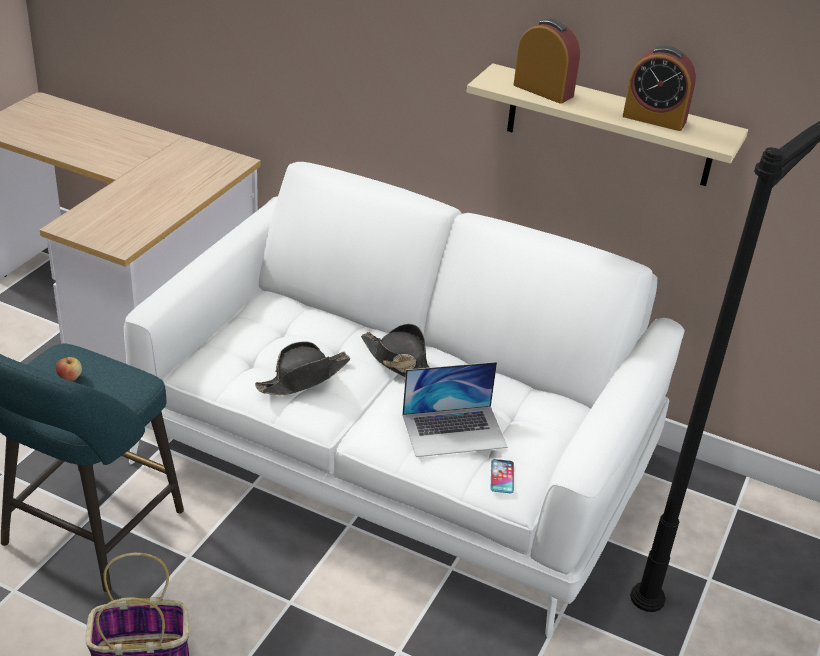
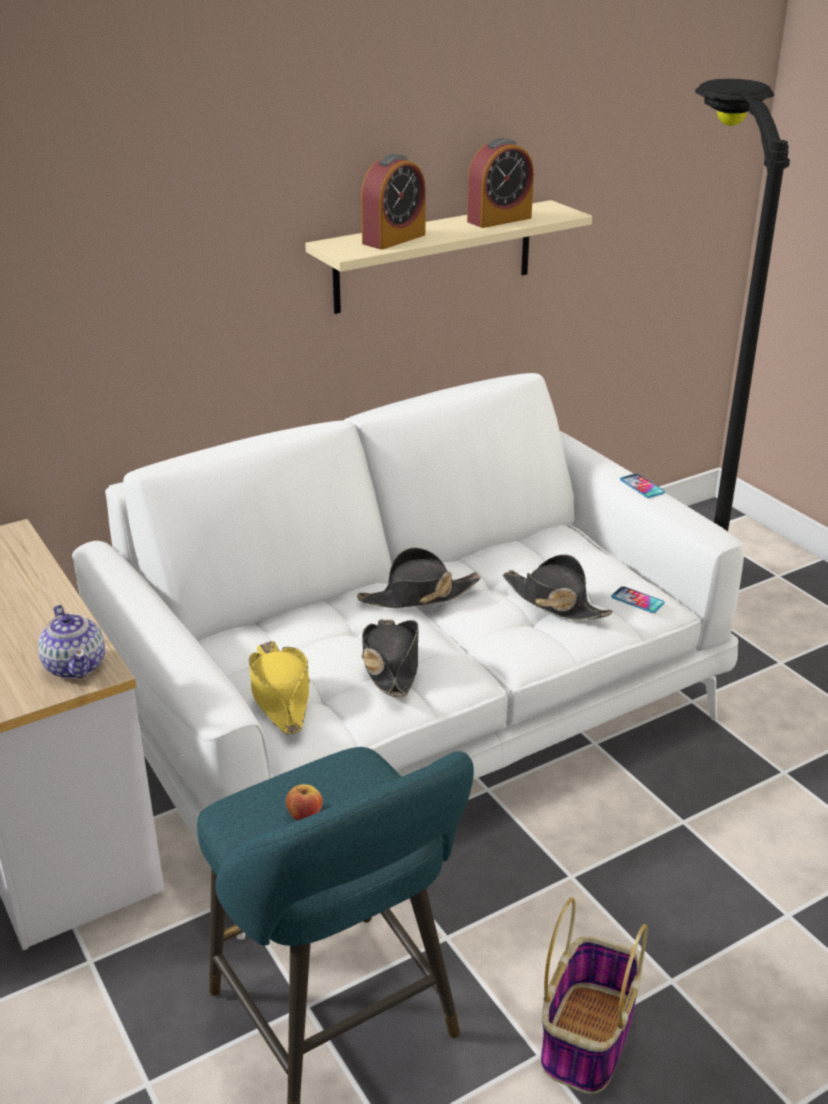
camera: 55 degrees left, 5 degrees down
laptop [402,362,508,457] -> black hat [503,554,613,620]
alarm clock [514,19,580,104] -> alarm clock turned 150 degrees clockwise [361,154,426,249]
none -> teapot [38,605,105,679]
none -> yellow hat [249,641,310,734]
none -> phone [620,473,665,498]

